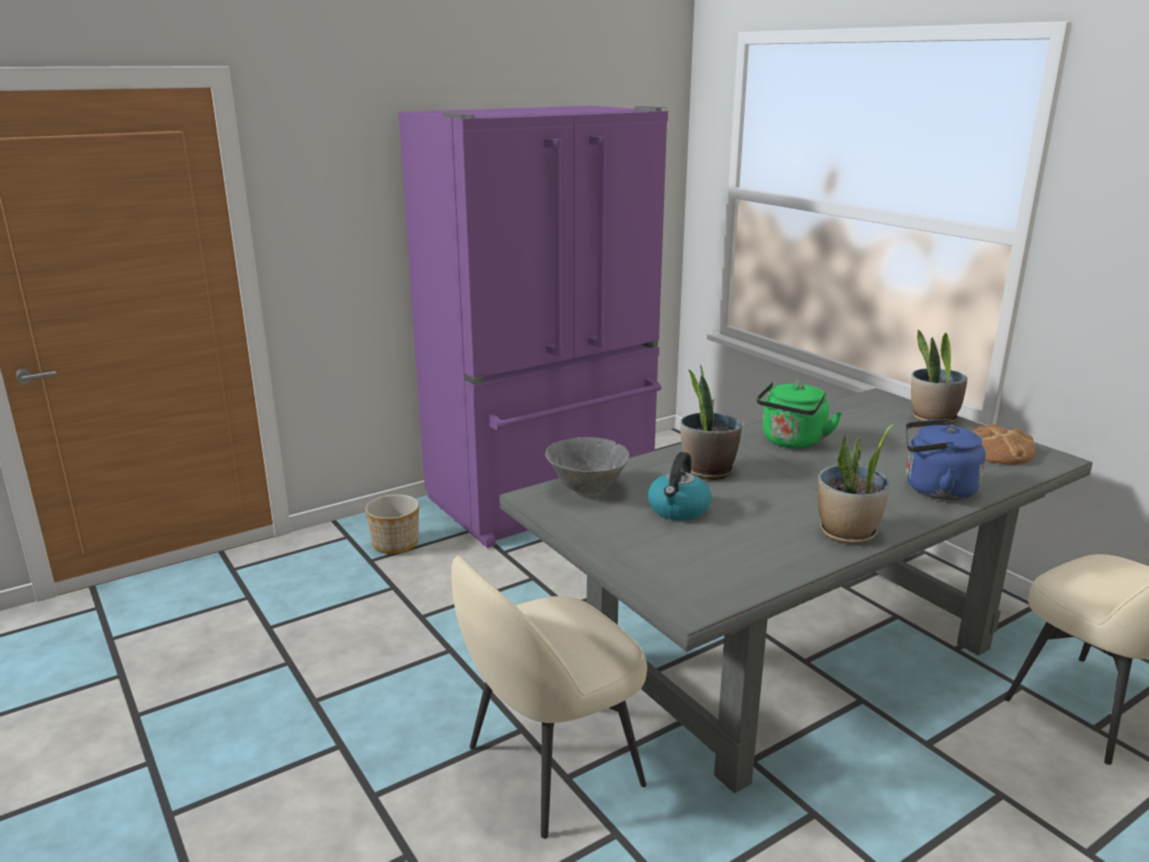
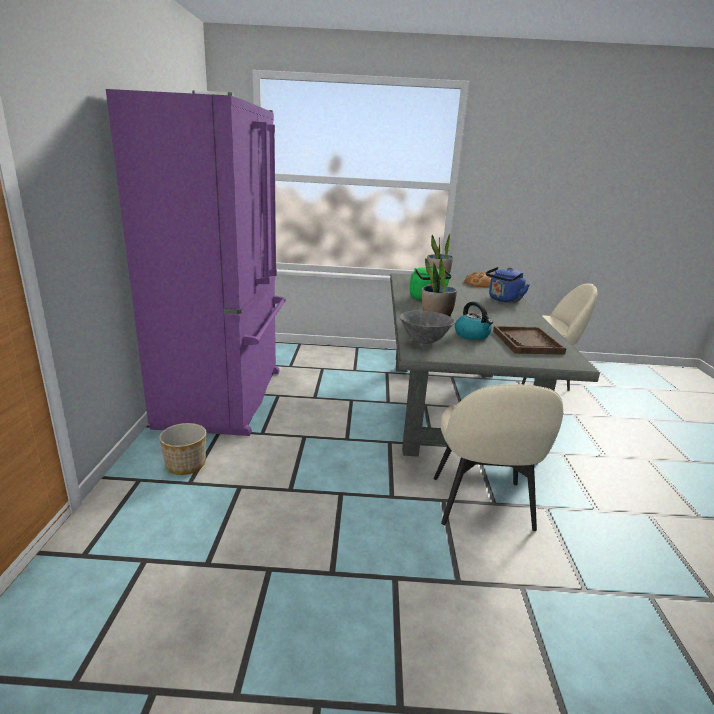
camera: 55 degrees left, 0 degrees up
potted plant [818,424,894,544] -> none
none -> brown tray [493,326,567,355]

